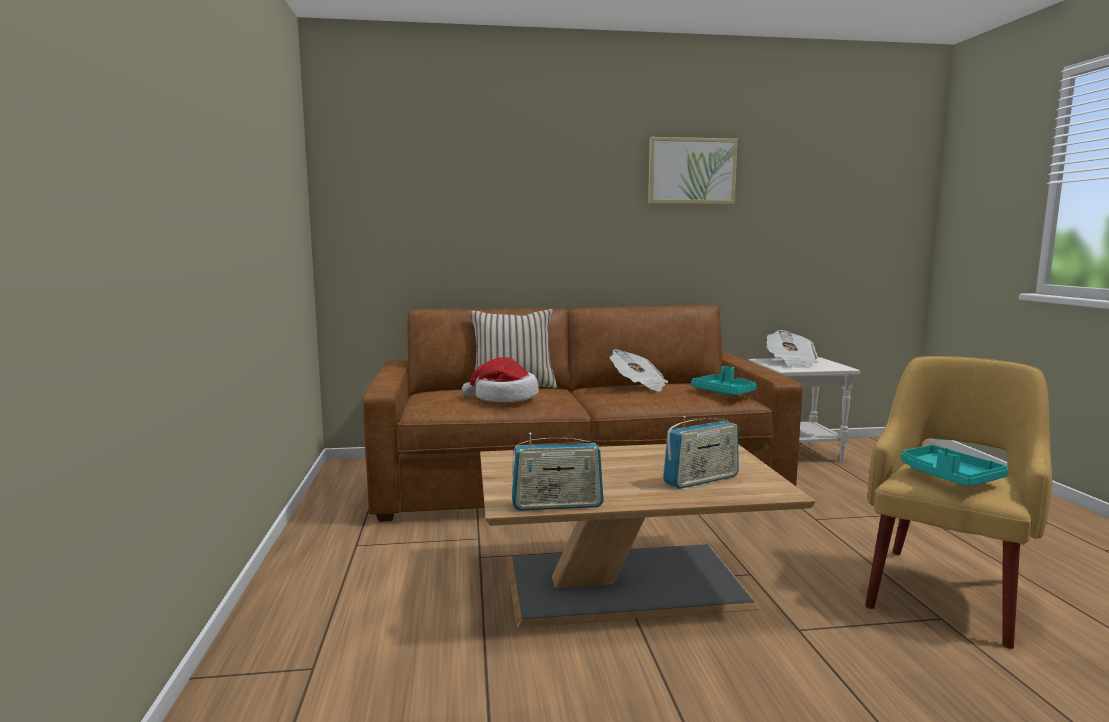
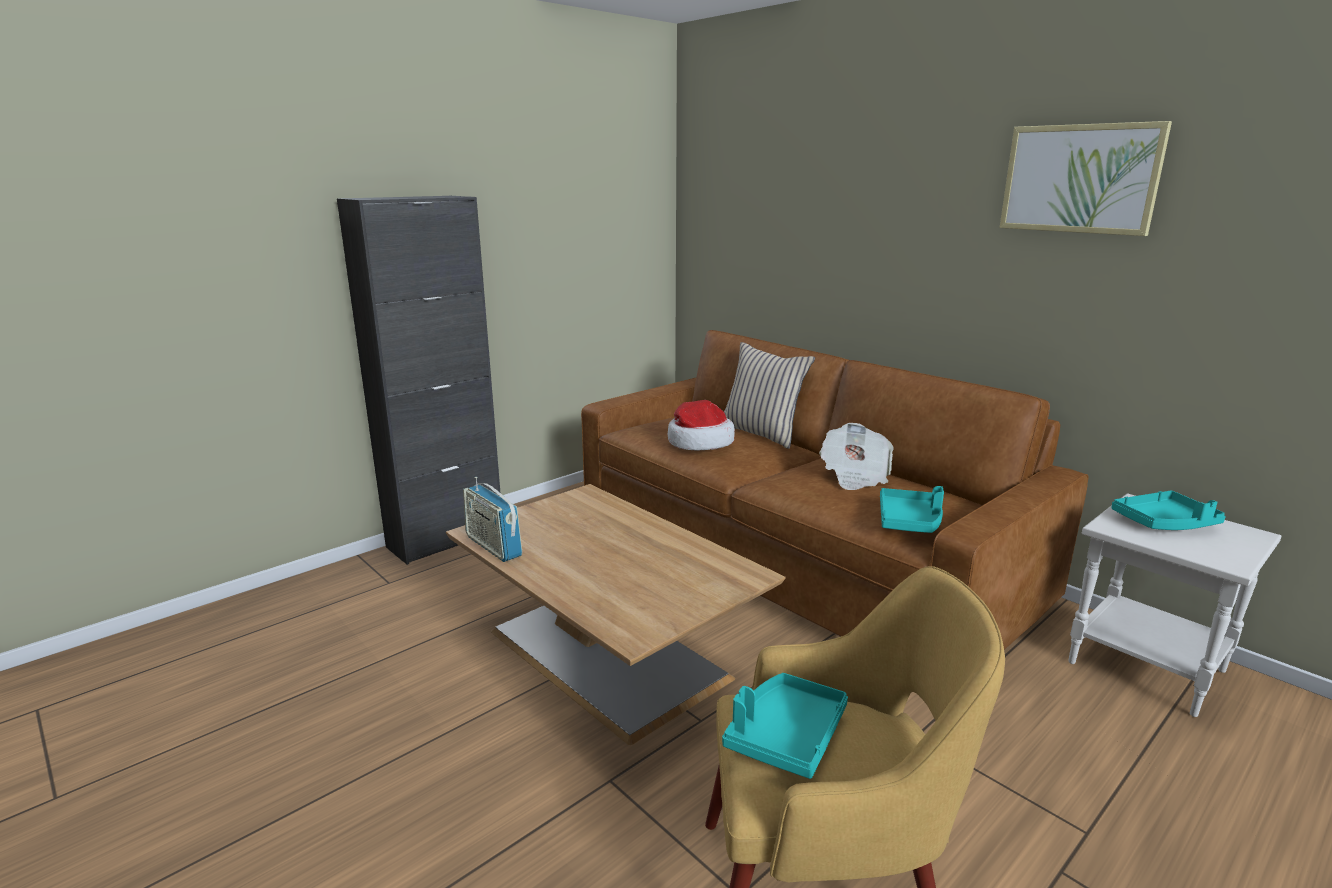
camera: 55 degrees right, 10 degrees up
radio [663,416,739,489] -> none
newspaper [767,330,818,368] -> turquoise tray [1111,491,1226,530]
none -> black cabinet [337,196,500,565]

